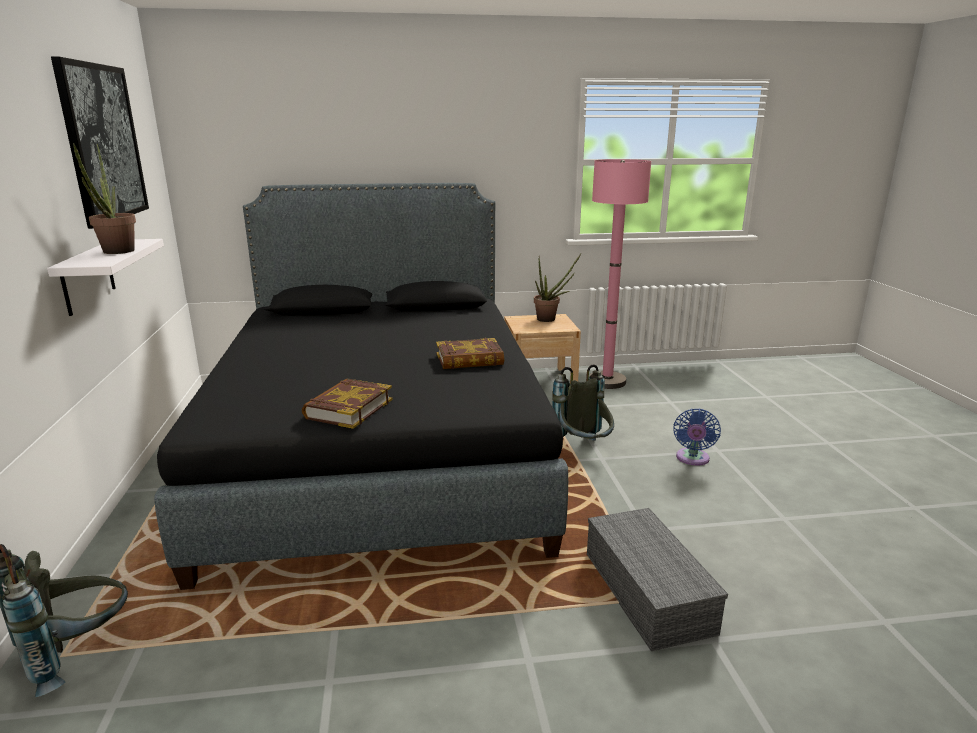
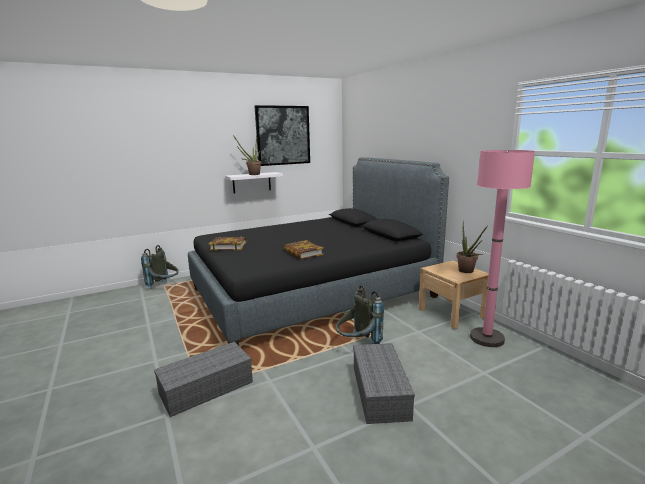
camera: 70 degrees right, 5 degrees down
blue fan [673,409,721,466] -> grey storage box [353,343,415,424]

